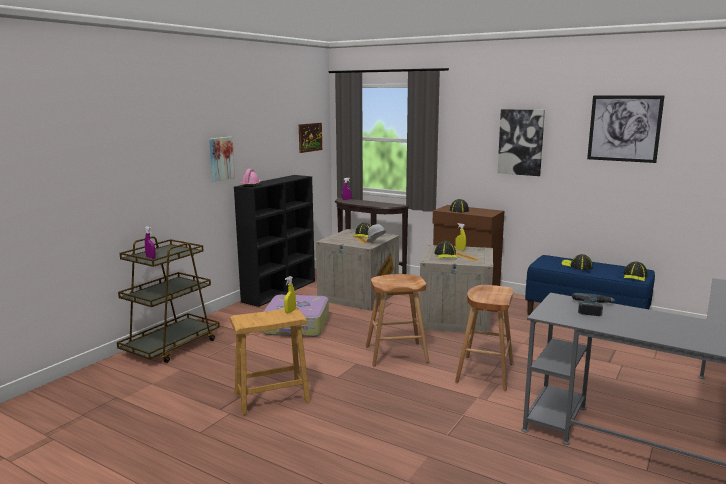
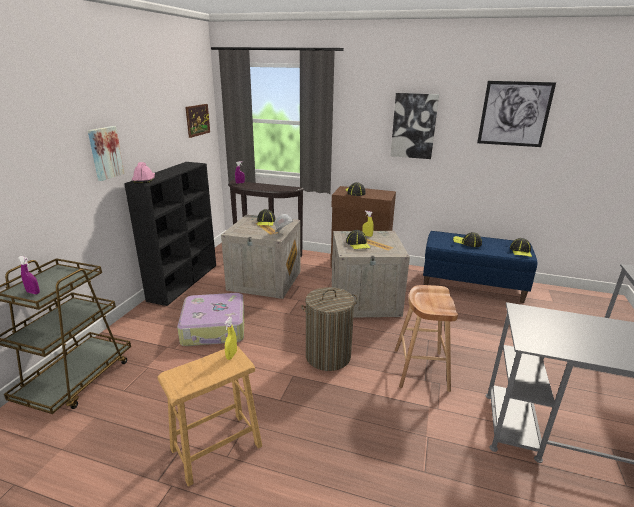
camera: 15 degrees left, 10 degrees up
brown stool [366,274,429,367] -> laundry basket [301,287,358,371]
power drill [572,293,615,316] -> none

